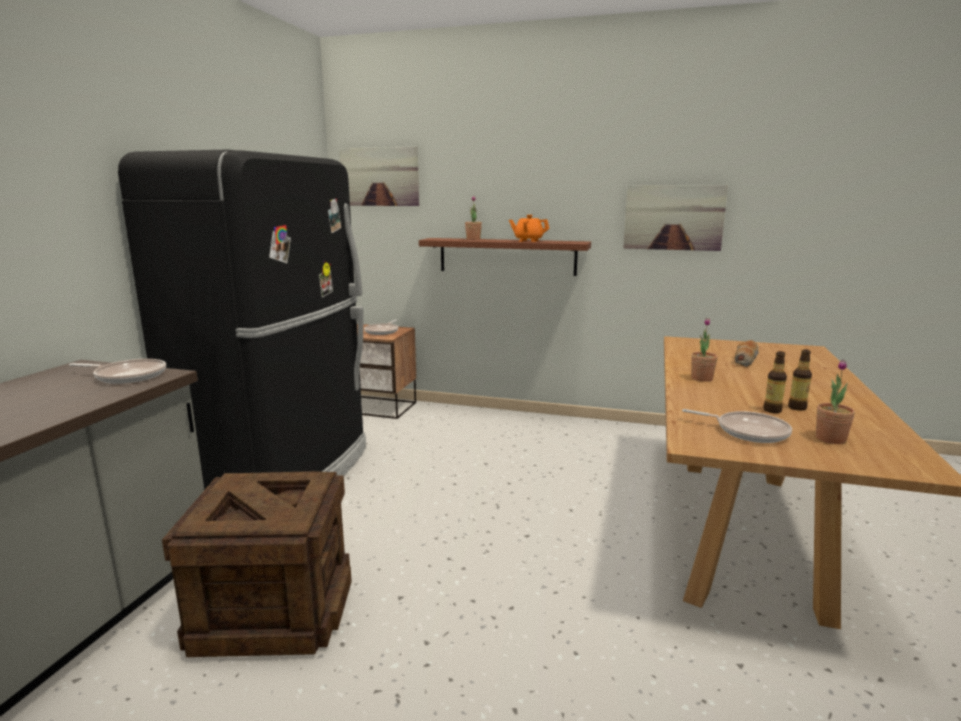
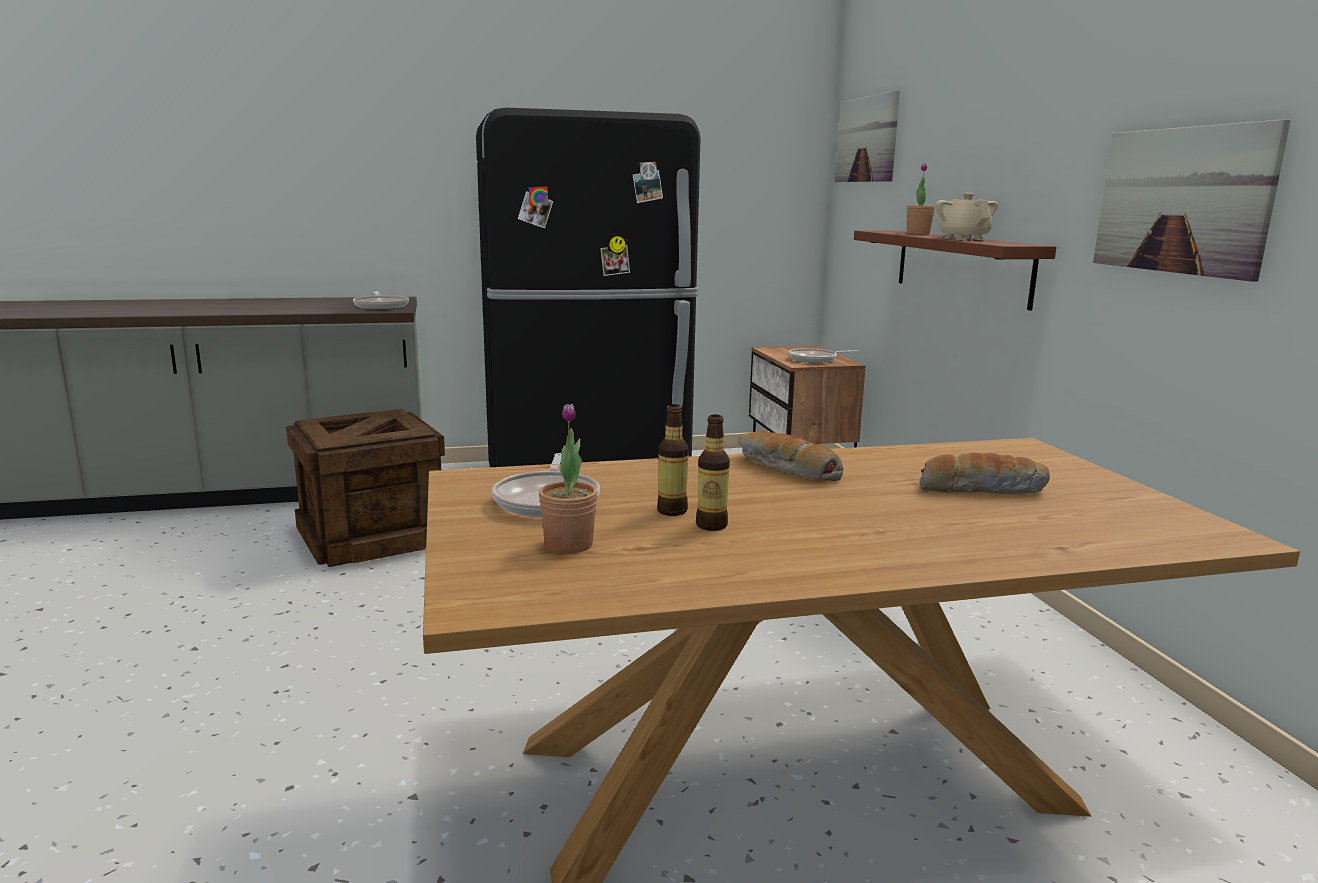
camera: 60 degrees right, 0 degrees up
orange teapot [509,215,549,242] -> beige teapot [936,193,998,240]
potted plant [691,318,718,382] -> bread [738,430,844,481]

